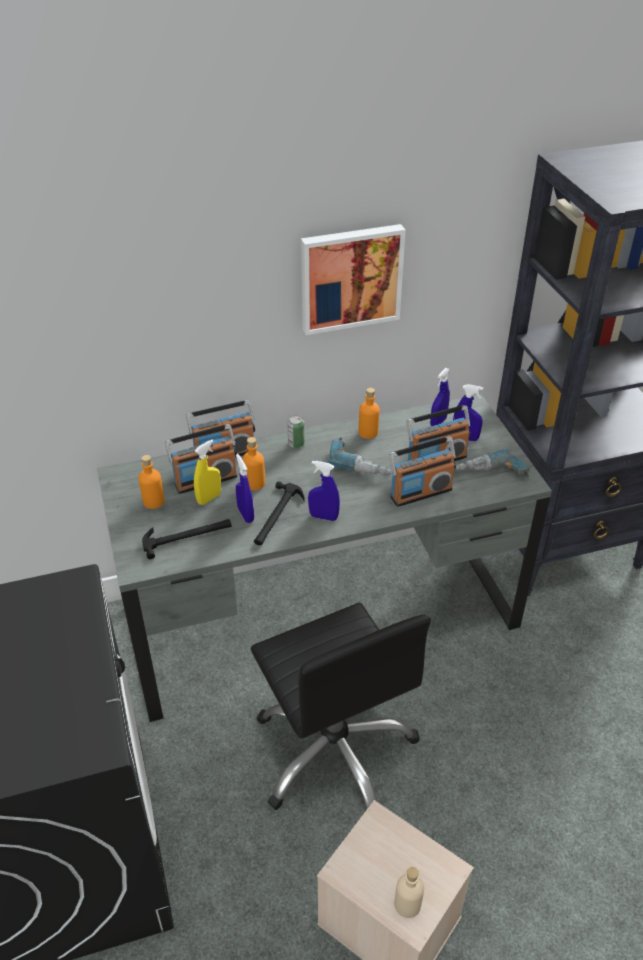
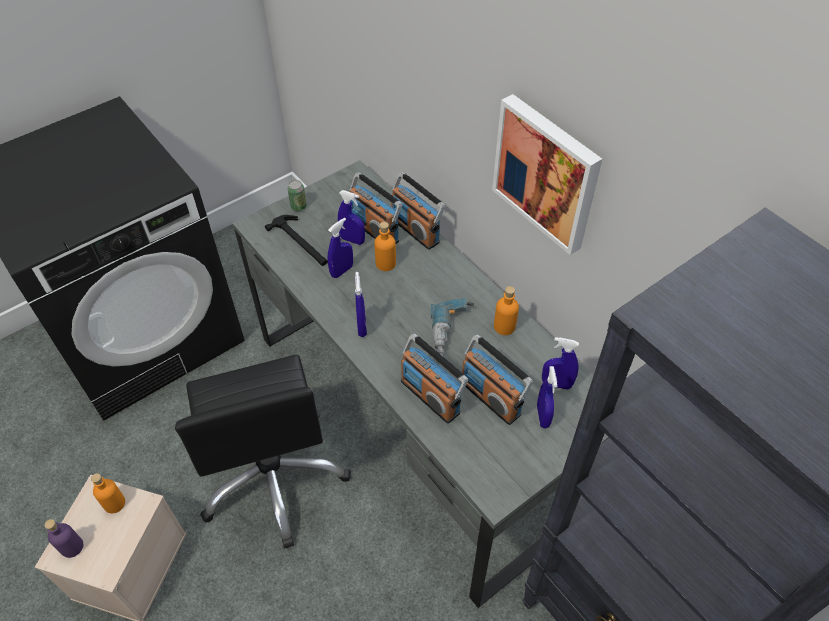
camera: 70 degrees right, 10 degrees up
orange bottle [139,455,165,509] -> orange bottle moved to [91,473,125,513]
yellow spray bottle [194,439,221,505] -> blue spray bottle [338,190,365,245]
black office chair [251,603,431,810] -> black office chair turned 60 degrees counterclockwise [175,355,351,549]
hammer [254,481,305,545] -> none
can [287,415,305,448] -> can moved to [288,180,307,211]
beige bottle [394,867,424,918] -> purple bottle [44,519,83,558]
power drill [454,449,530,477] -> none

